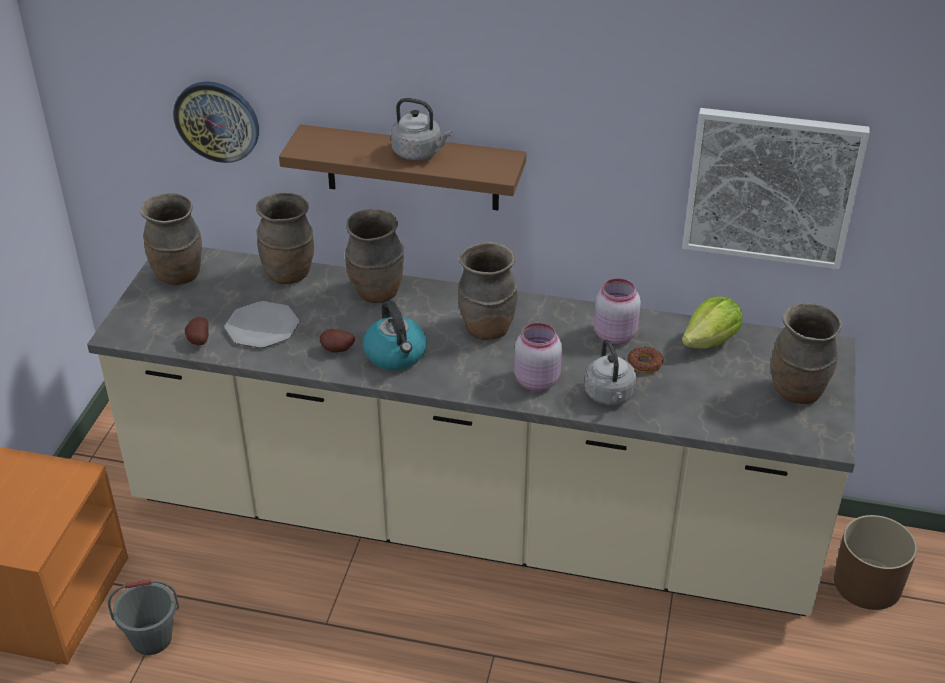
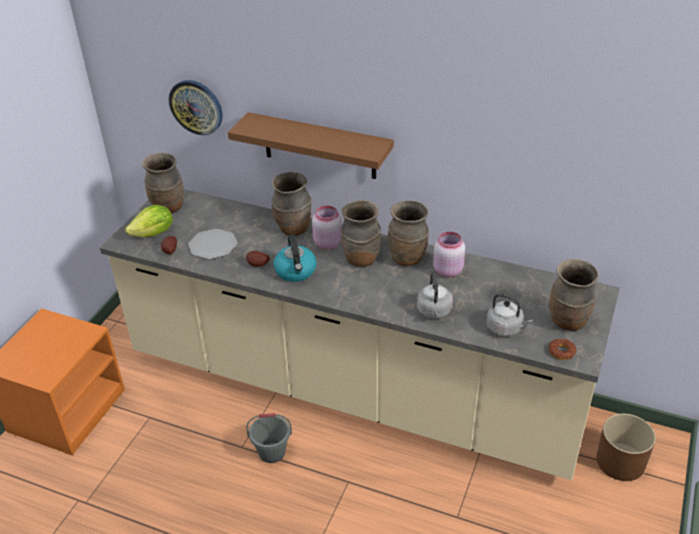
camera: 10 degrees right, 0 degrees up
grey bucket [108,579,179,655] -> grey bucket moved to [246,413,292,463]
brown vase [256,192,314,284] -> brown vase moved to [388,201,429,266]
grey kettle [391,98,452,160] -> grey kettle moved to [486,293,533,336]
pink jar [514,323,562,391] -> pink jar moved to [312,205,342,249]
donut [627,347,664,373] -> donut moved to [549,339,577,360]
picture [682,108,869,269] -> none
lettuce [682,296,742,349] -> lettuce moved to [125,205,173,237]

